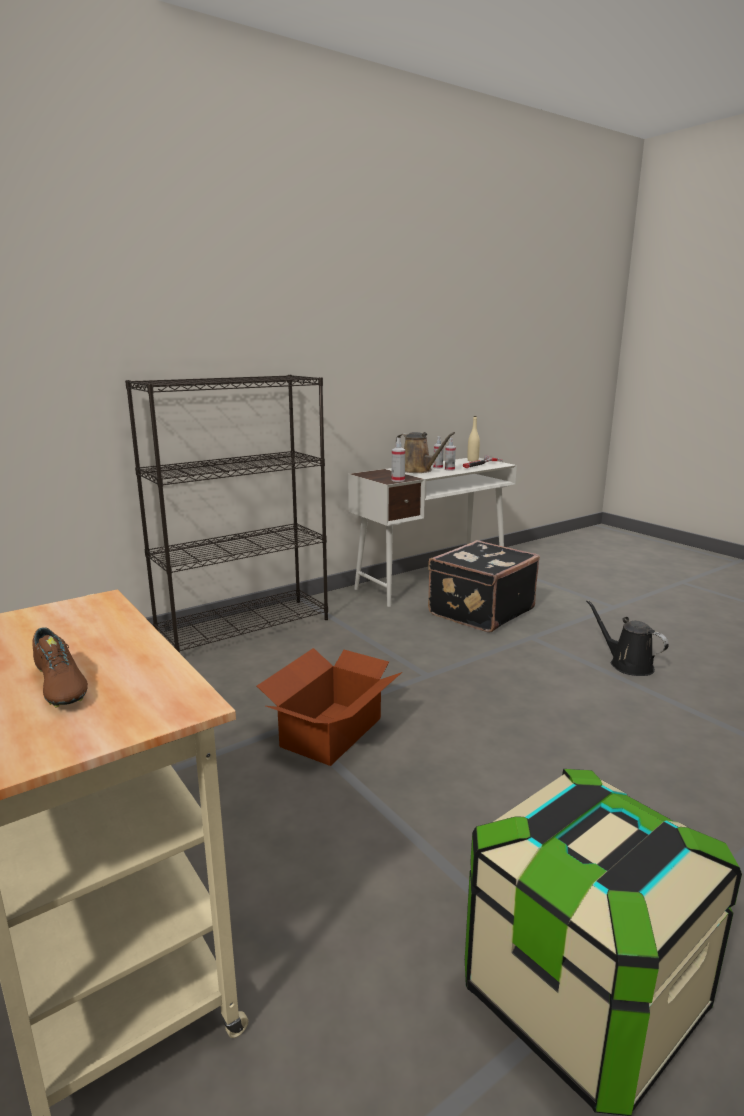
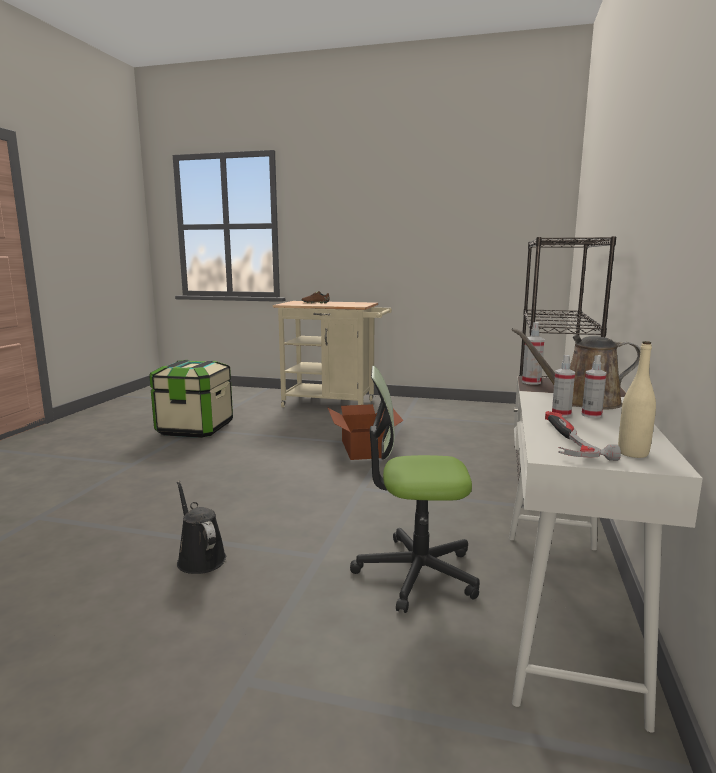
camera: 140 degrees right, 5 degrees down
black suitcase [428,540,540,632] -> office chair [350,366,480,613]
black watering can [586,600,669,676] -> black watering can turned 135 degrees counterclockwise [177,481,226,574]

